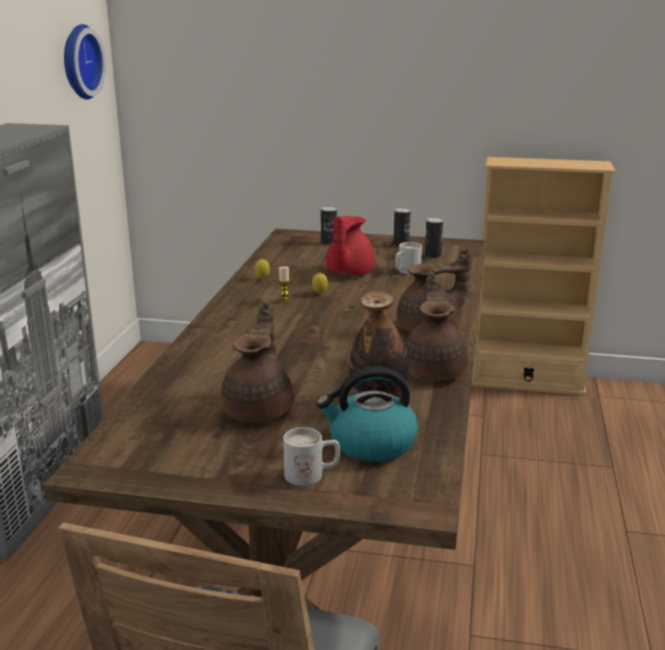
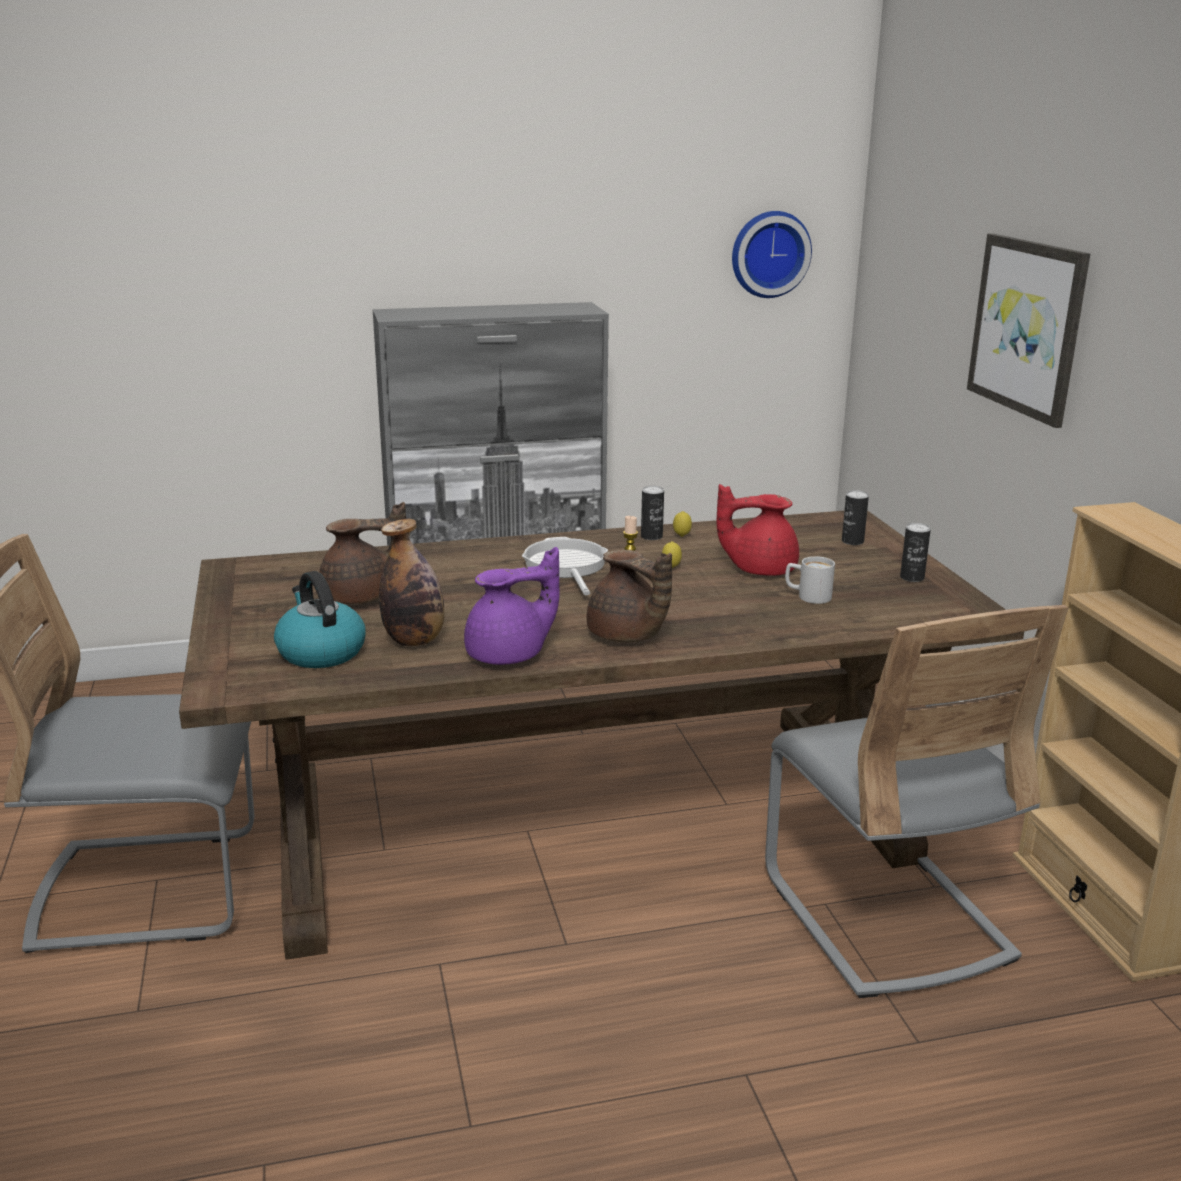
camera: 65 degrees right, 0 degrees up
white mug [283,427,340,486] -> none
brown teapot [405,273,468,381] -> purple teapot [464,547,560,665]
can [425,217,443,258] -> can moved to [641,486,664,540]
none -> frying pan [522,537,608,595]
none -> grey chair [765,605,1068,998]
none -> picture [967,233,1090,428]

